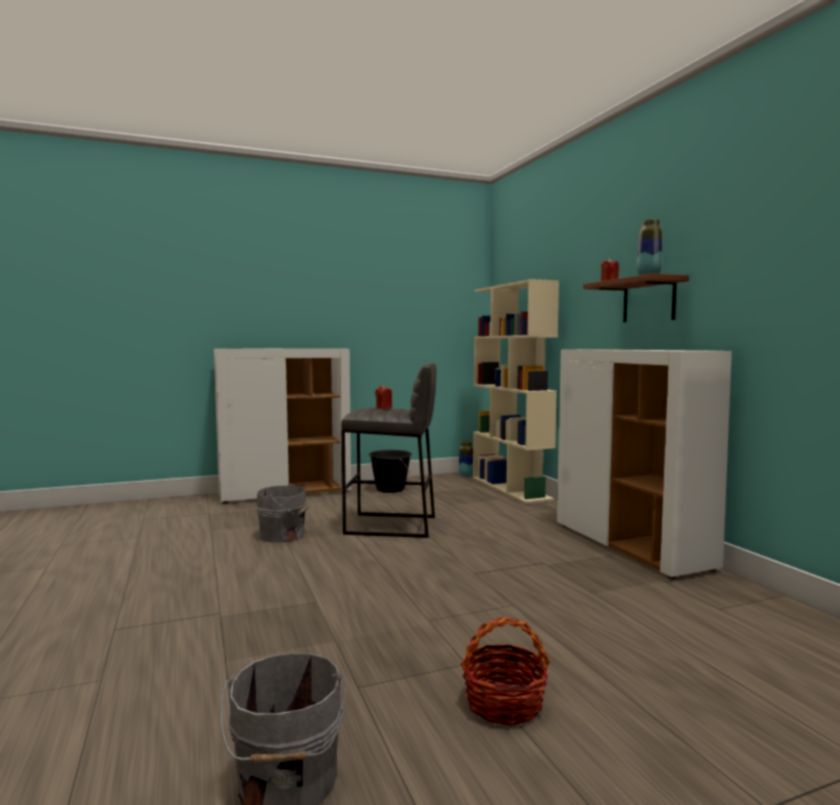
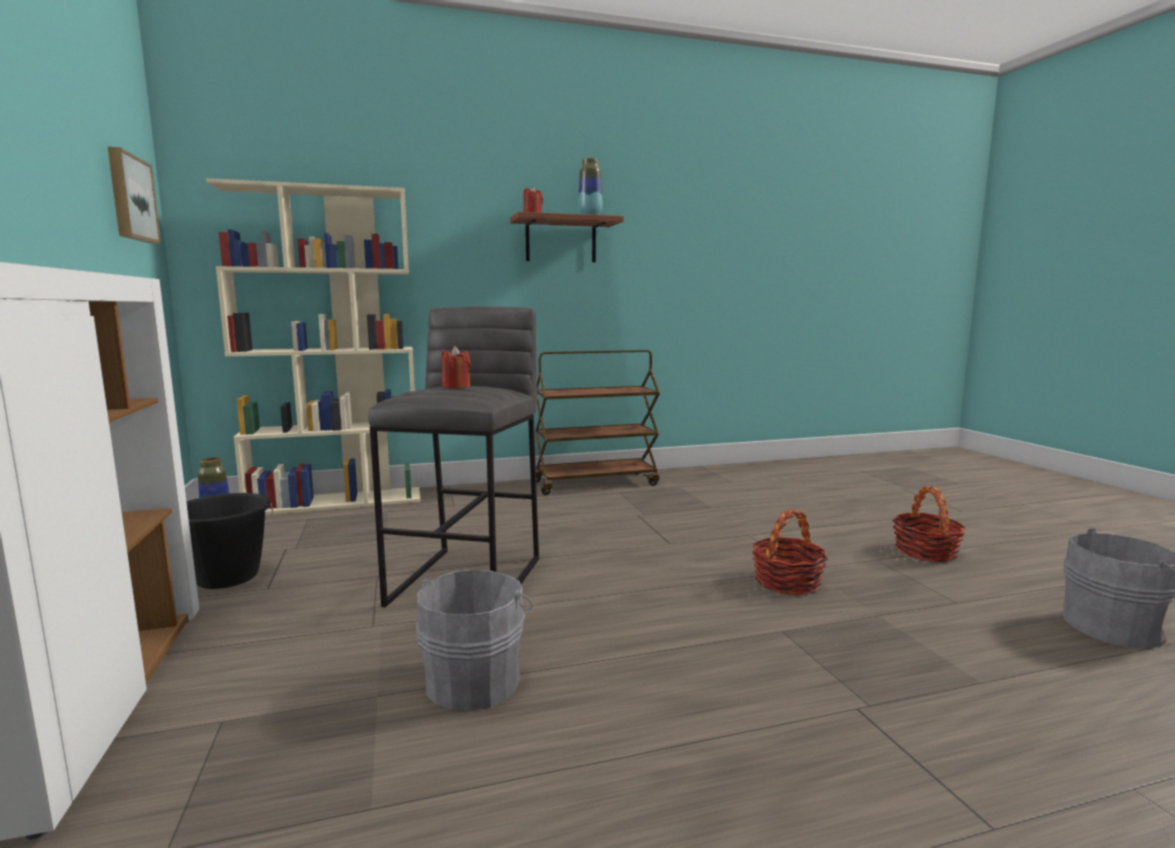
camera: 85 degrees left, 5 degrees up
white cabinet [557,349,732,579] -> brown cart [535,350,660,495]
none -> picture [108,147,161,244]
none -> basket [752,509,828,595]

